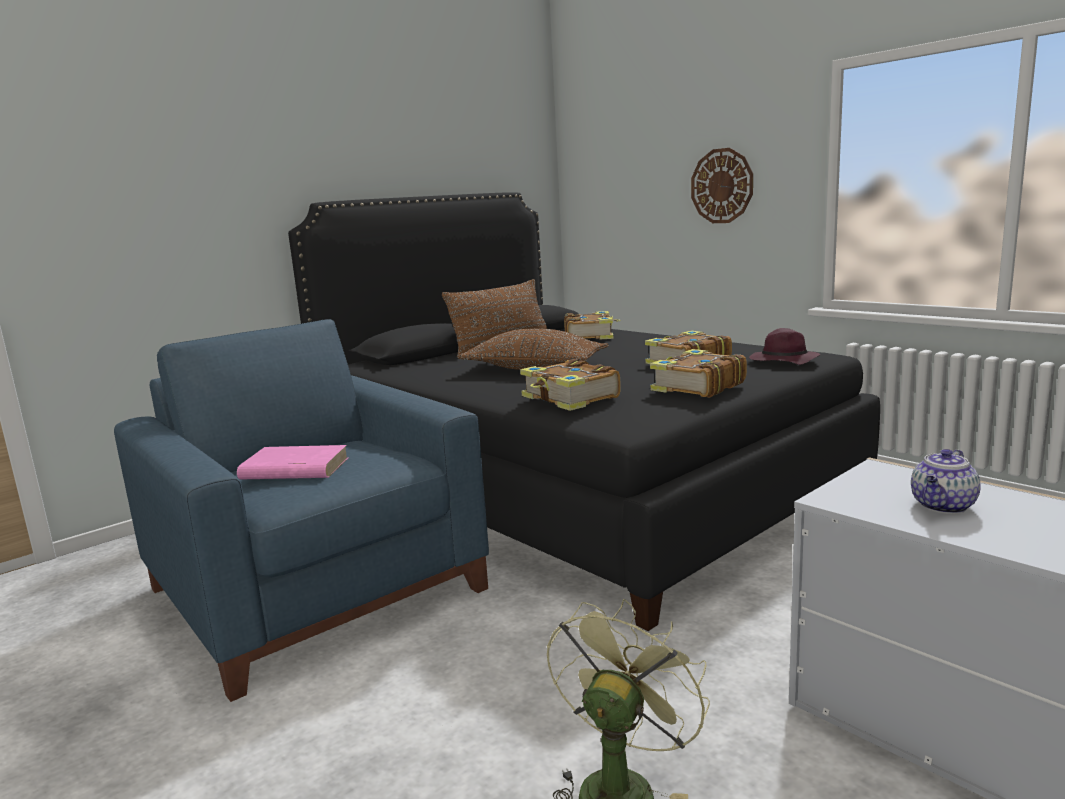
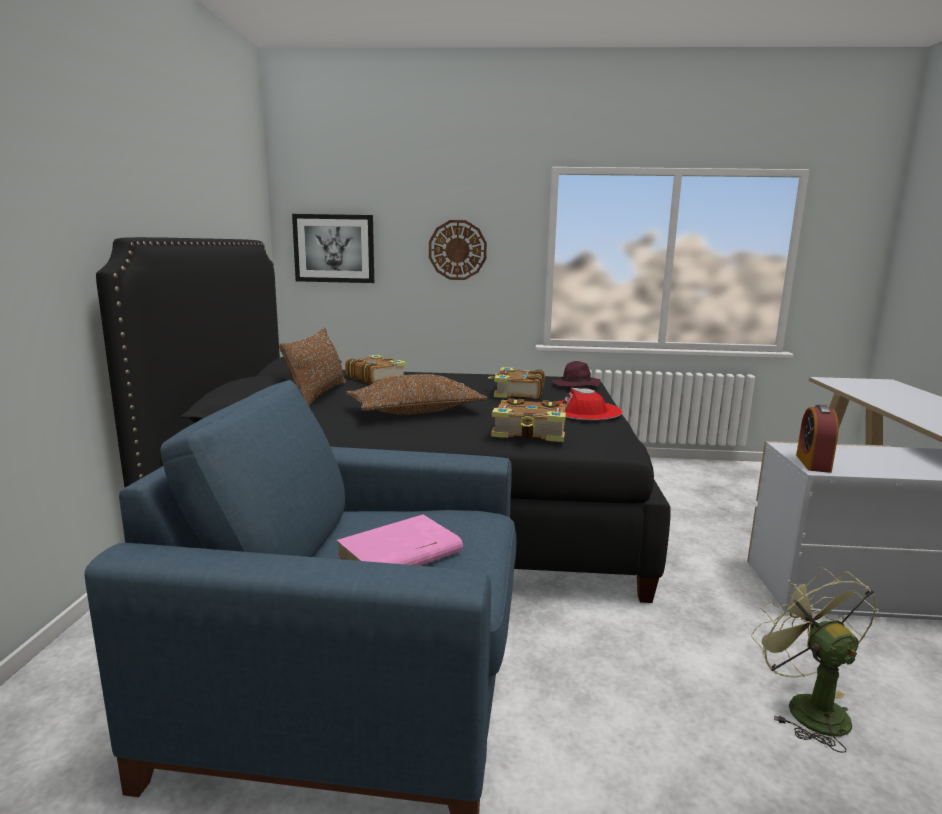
camera: 45 degrees left, 0 degrees up
book [650,349,747,398] -> red hat [559,388,622,420]
teapot [911,449,981,514] -> none
none -> picture [292,214,374,283]
none -> alarm clock [796,405,839,473]

